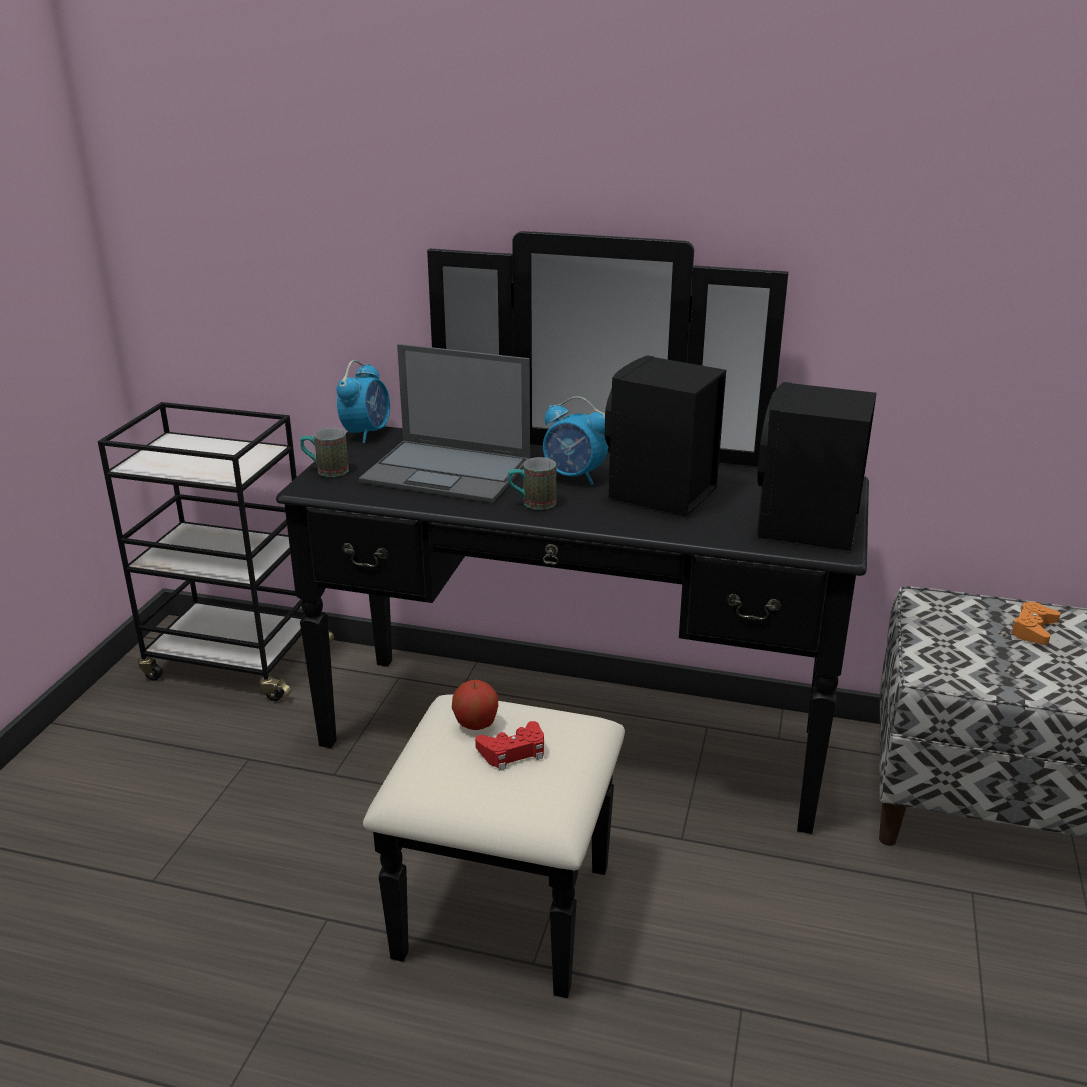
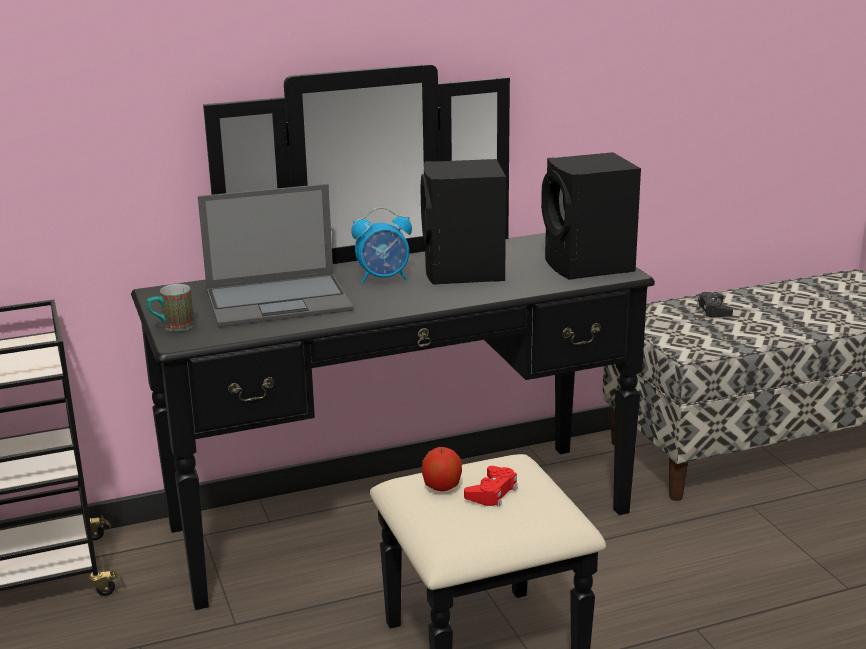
camera: 35 degrees left, 5 degrees down
alarm clock [337,360,390,443] -> none
mug [508,457,556,510] -> none
orange game controller [1010,602,1061,645] -> black game controller [697,292,733,318]

